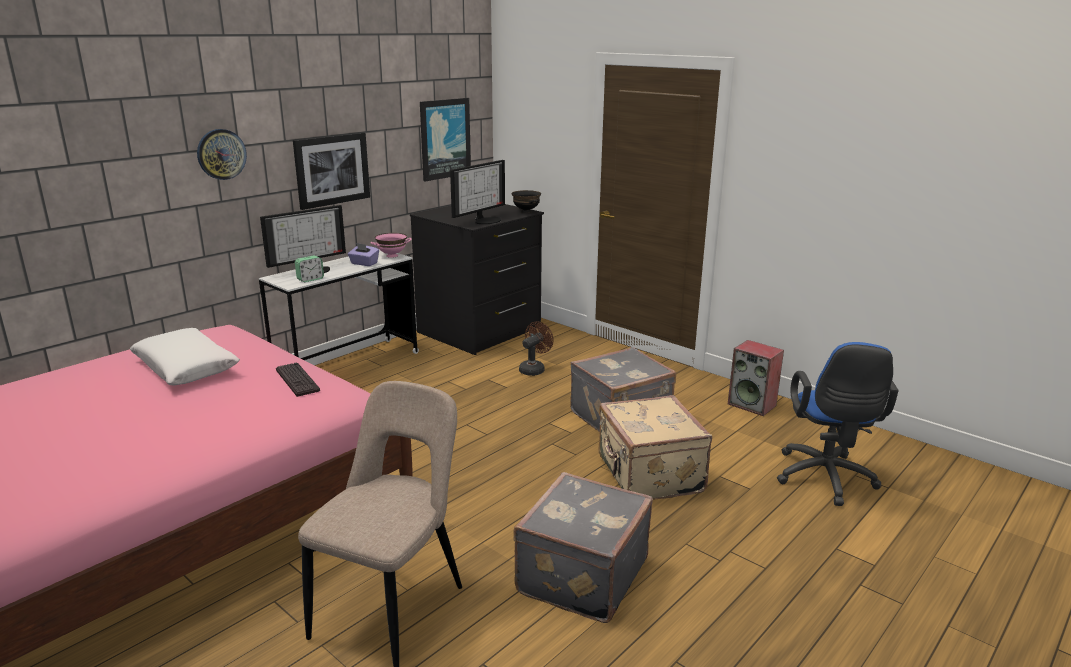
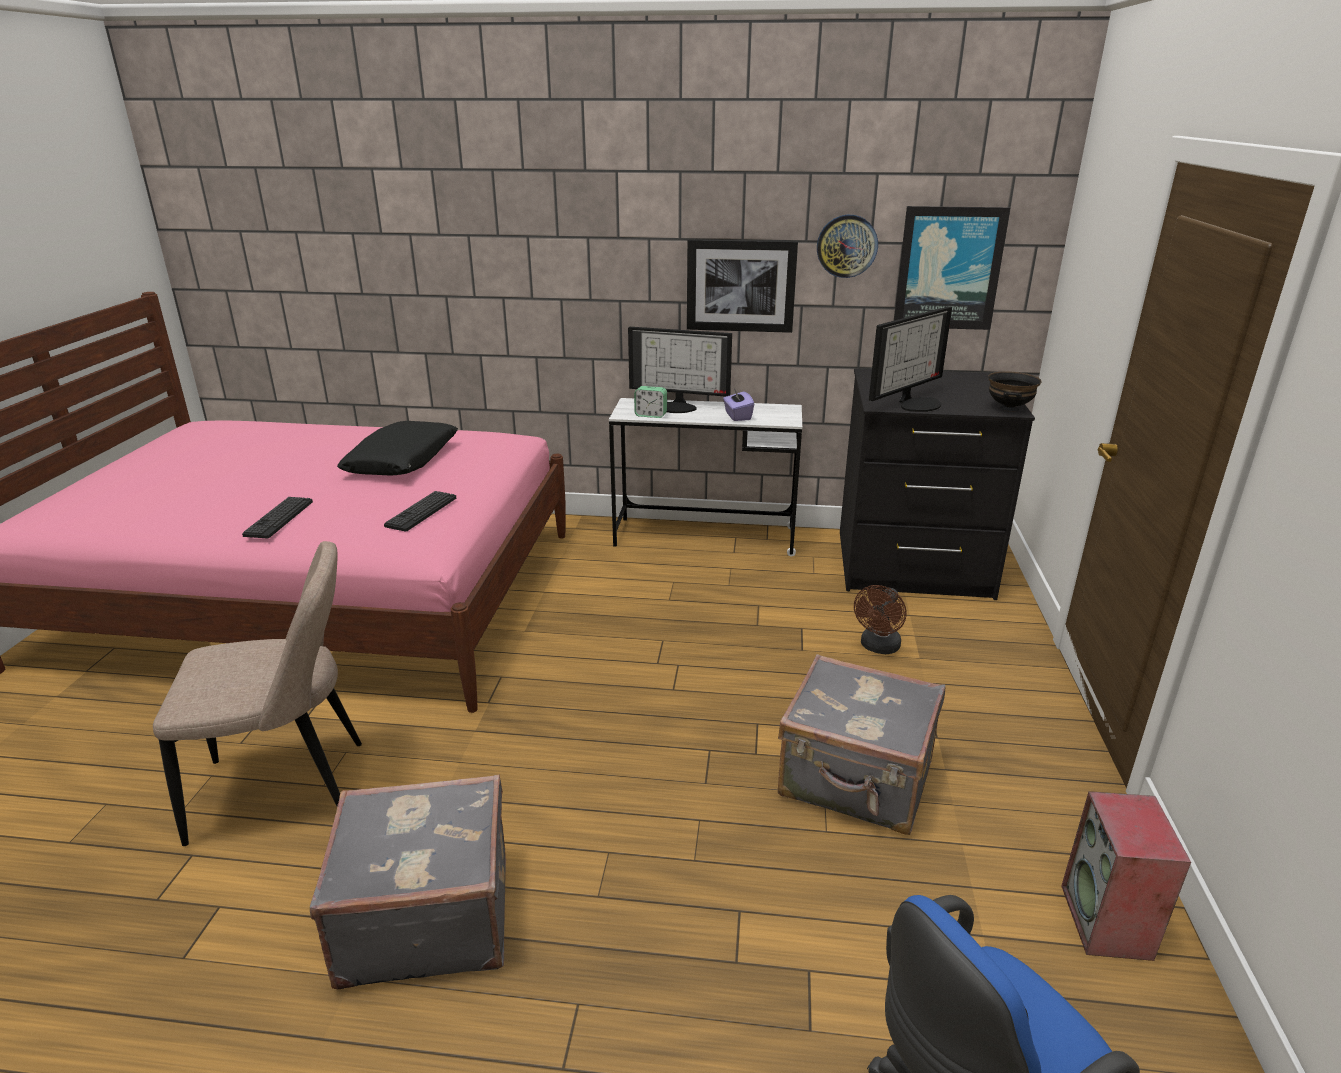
camera: 55 degrees right, 5 degrees up
white pillow [130,328,240,385] -> black pillow [337,421,458,476]
wall clock [197,129,247,180] -> wall clock moved to [817,215,878,278]
pink bowl [370,233,412,258] -> none
monitor [450,160,505,224] -> monitor turned 45 degrees counterclockwise [869,306,952,412]
brown fan [519,322,554,376] -> brown fan turned 120 degrees clockwise [854,585,907,654]
beige suitcase [599,395,712,500] -> none
none -> keyboard [242,497,313,538]

